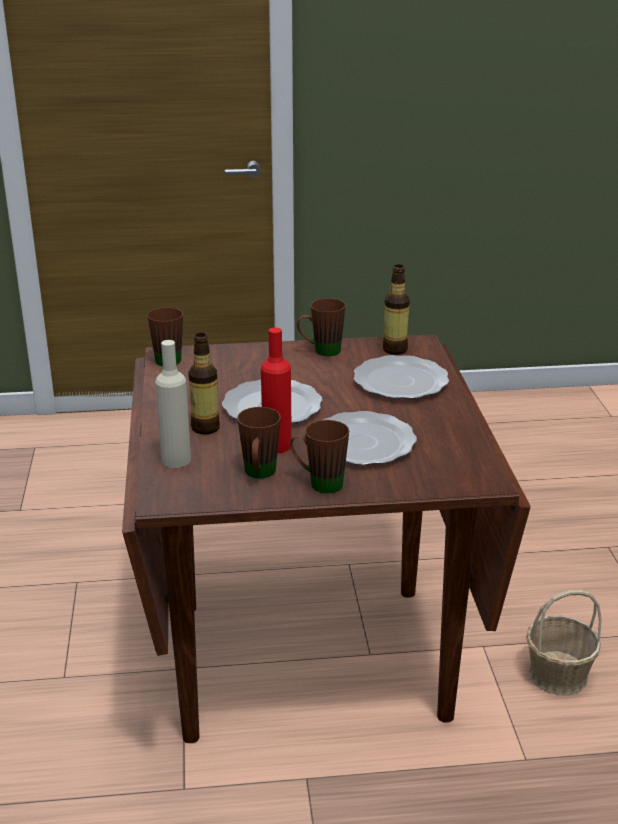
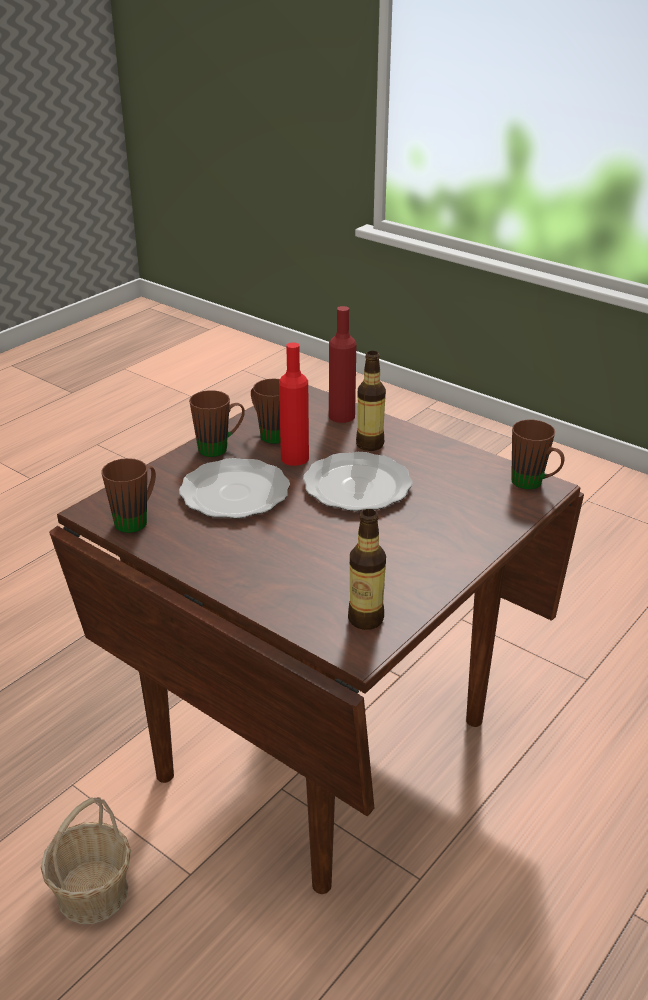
camera: 135 degrees right, 5 degrees up
beige bottle [155,340,191,468] -> red bottle [329,306,356,423]
brown mug [297,298,346,356] -> brown mug moved to [102,458,156,533]
plate [354,355,449,399] -> none

